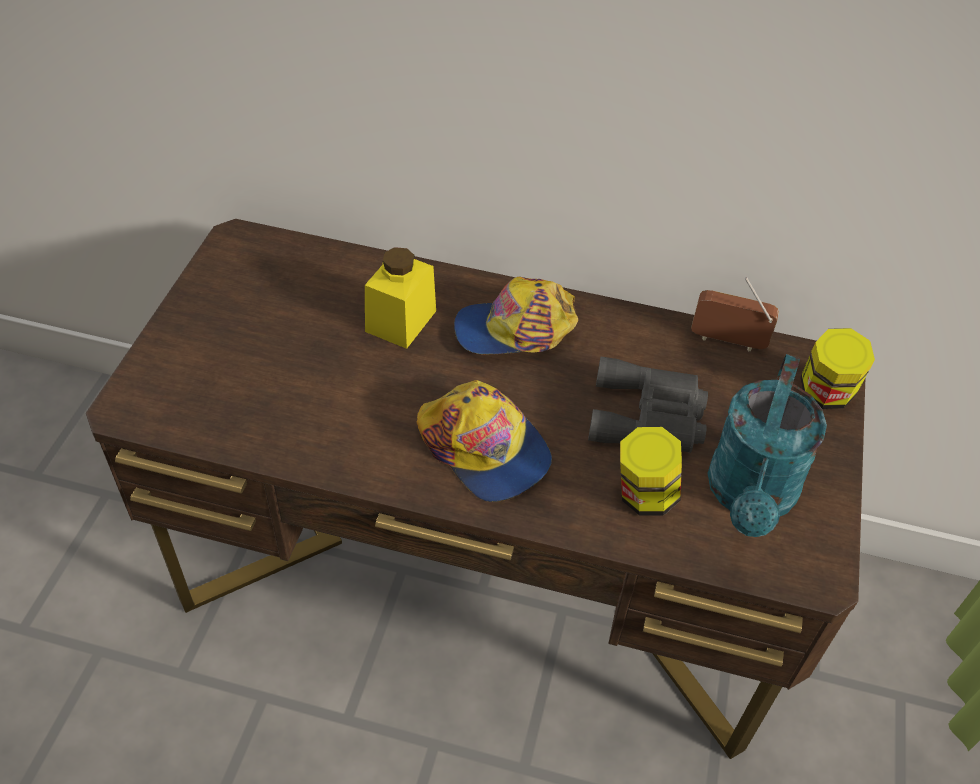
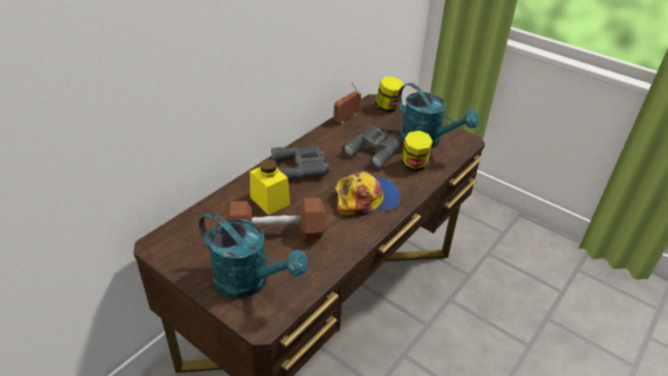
camera: 65 degrees left, 10 degrees down
cap [454,277,578,354] -> grey binoculars [271,146,329,181]
none -> turquoise watering can [199,212,308,298]
none -> brown dumbbell [226,198,326,239]

